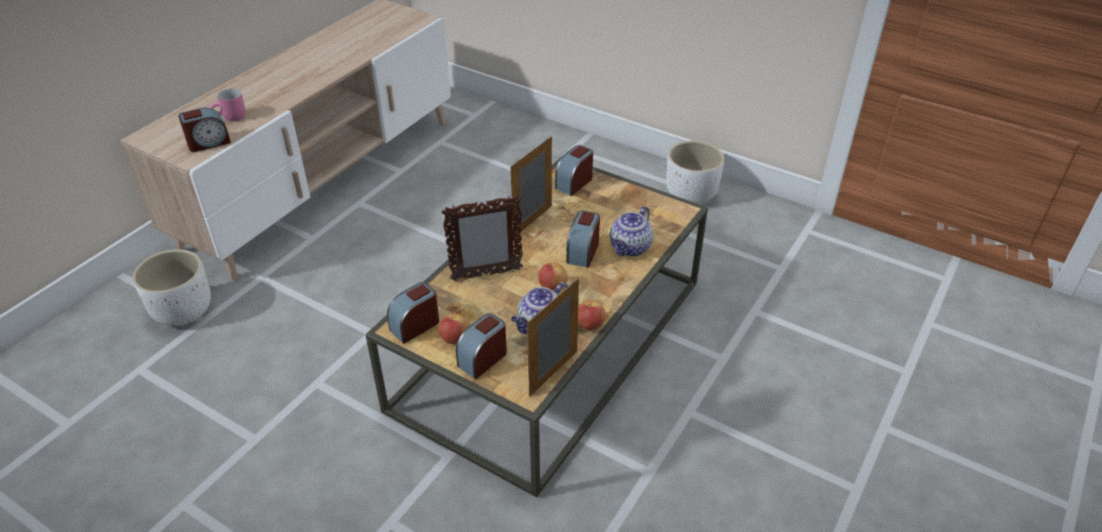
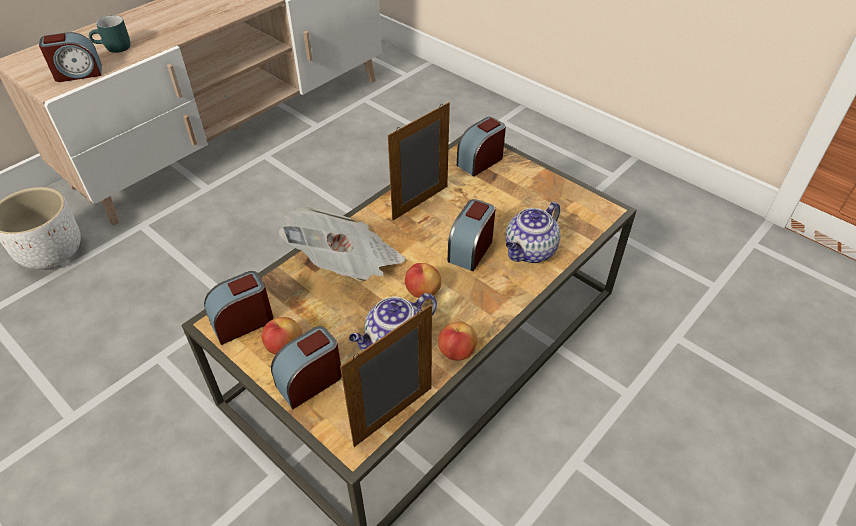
camera: 10 degrees right, 5 degrees up
pink mug [210,89,246,121] -> turquoise mug [89,15,130,53]
picture frame [441,195,523,281] -> newspaper [278,207,405,281]
white planter [666,141,724,204] -> none

